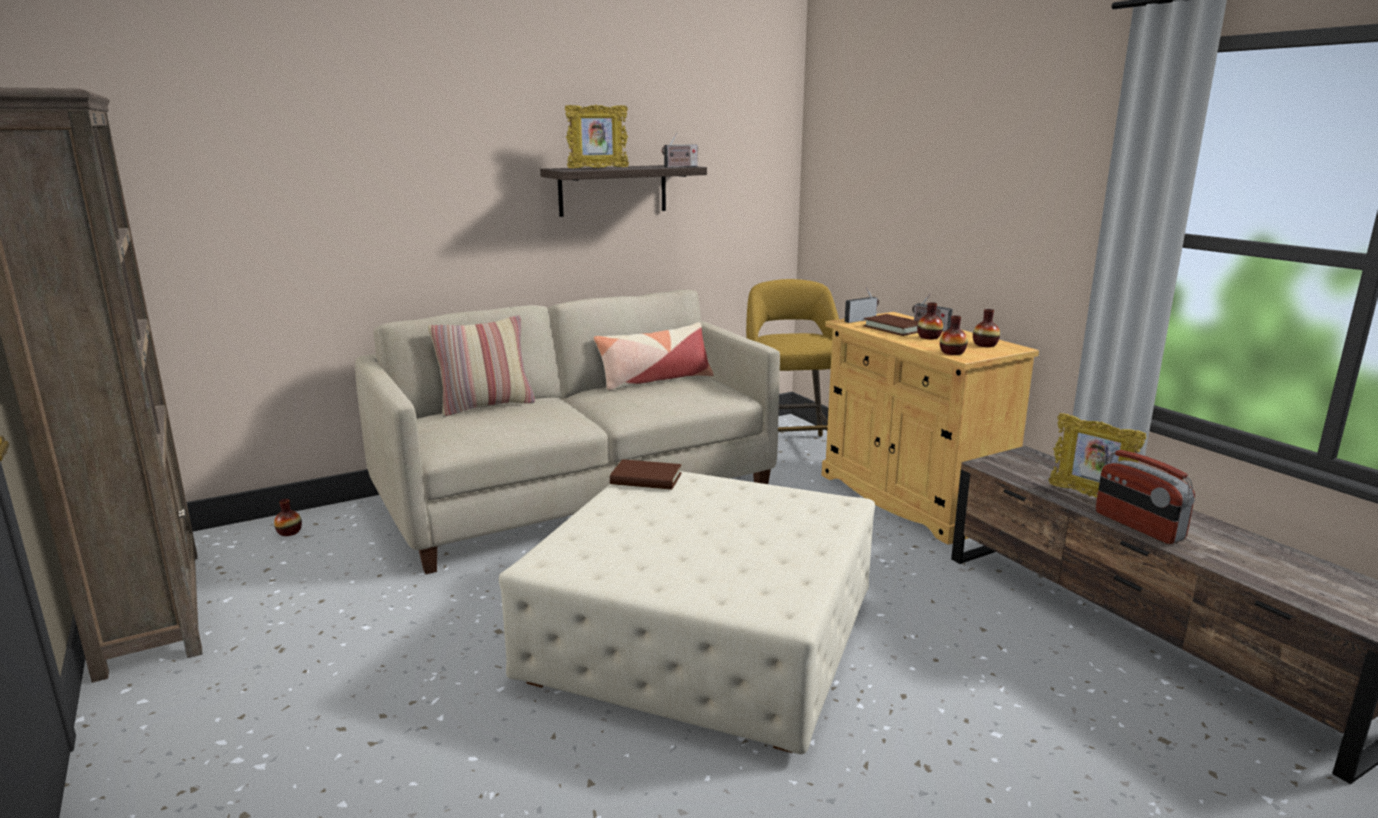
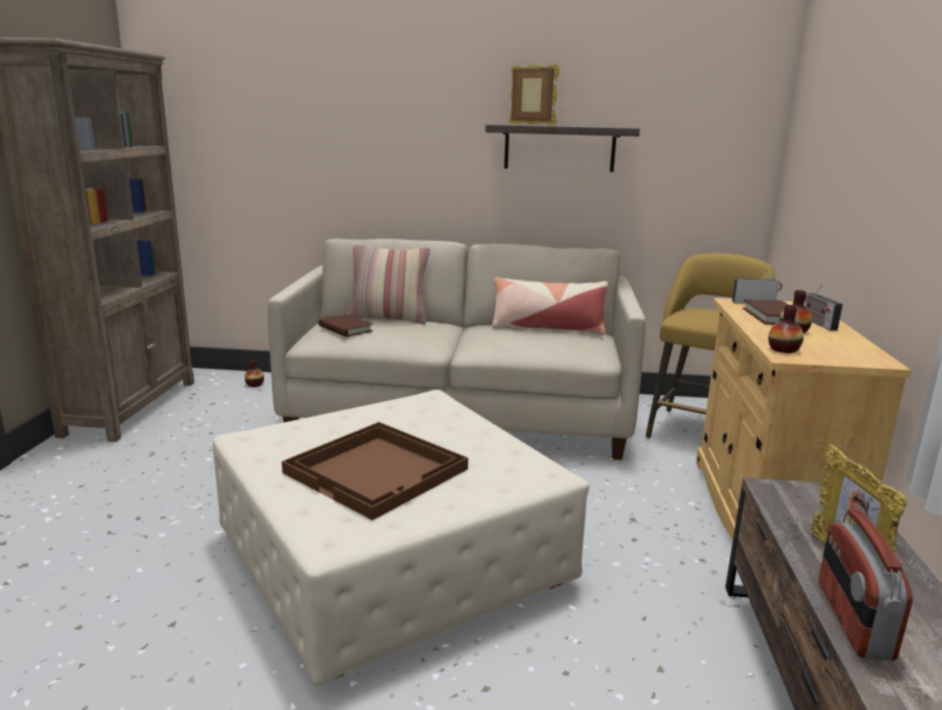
camera: 35 degrees right, 0 degrees up
picture frame [564,104,629,169] -> picture frame turned 150 degrees counterclockwise [509,65,560,125]
brown book [610,459,682,490] -> brown book moved to [318,314,373,337]
radio [662,133,698,168] -> none
vase [973,309,1000,347] -> none
none -> brown tray [282,422,468,520]

